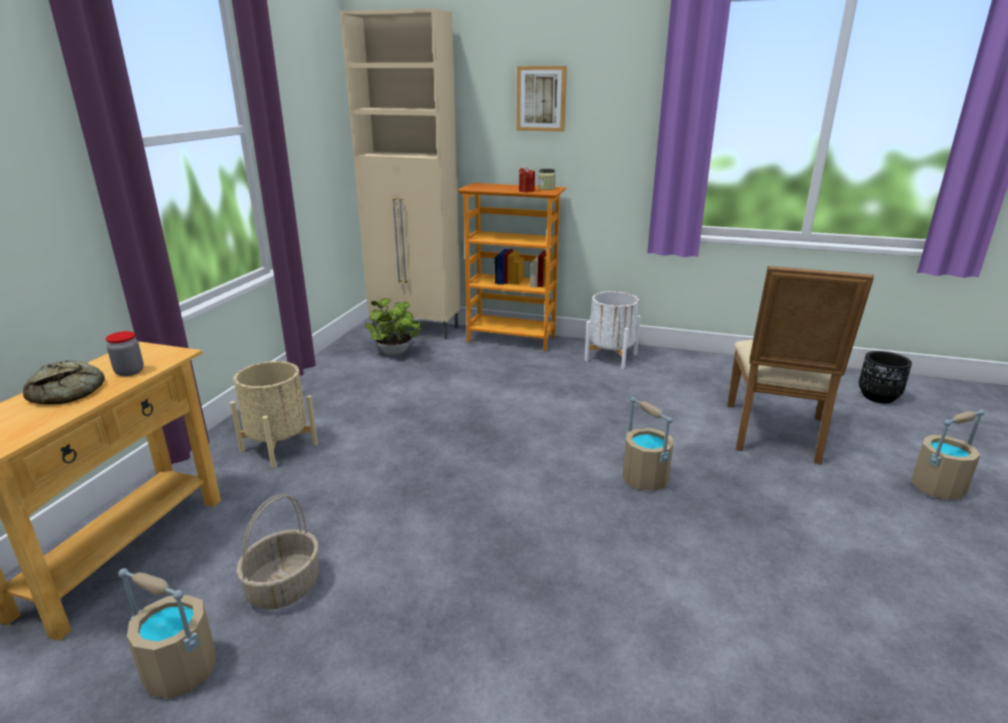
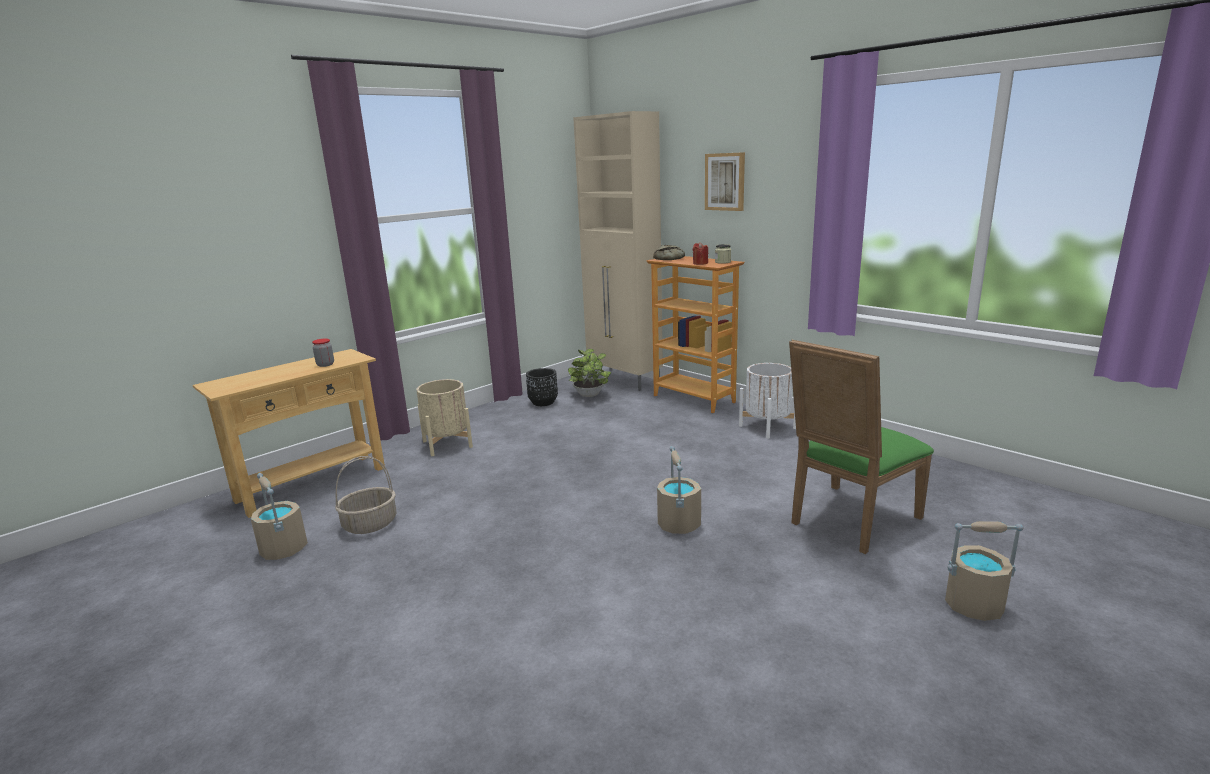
camera: 30 degrees right, 5 degrees down
bread [23,361,105,405] -> bread moved to [653,245,685,260]
beige chair [727,266,874,464] -> green chair [789,340,934,554]
black planter [859,351,912,403] -> black planter moved to [526,368,558,406]

